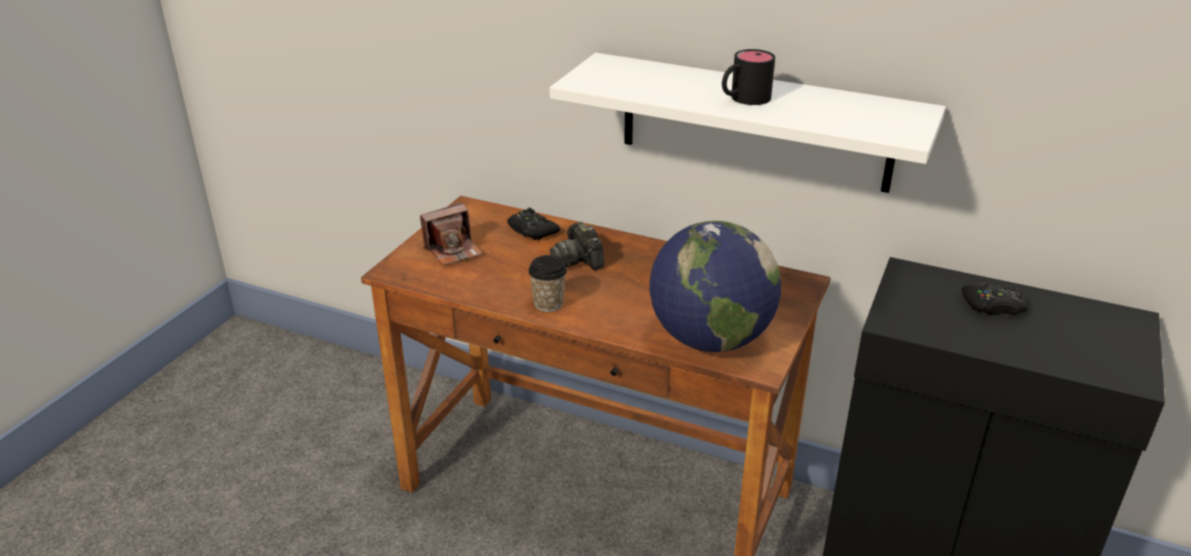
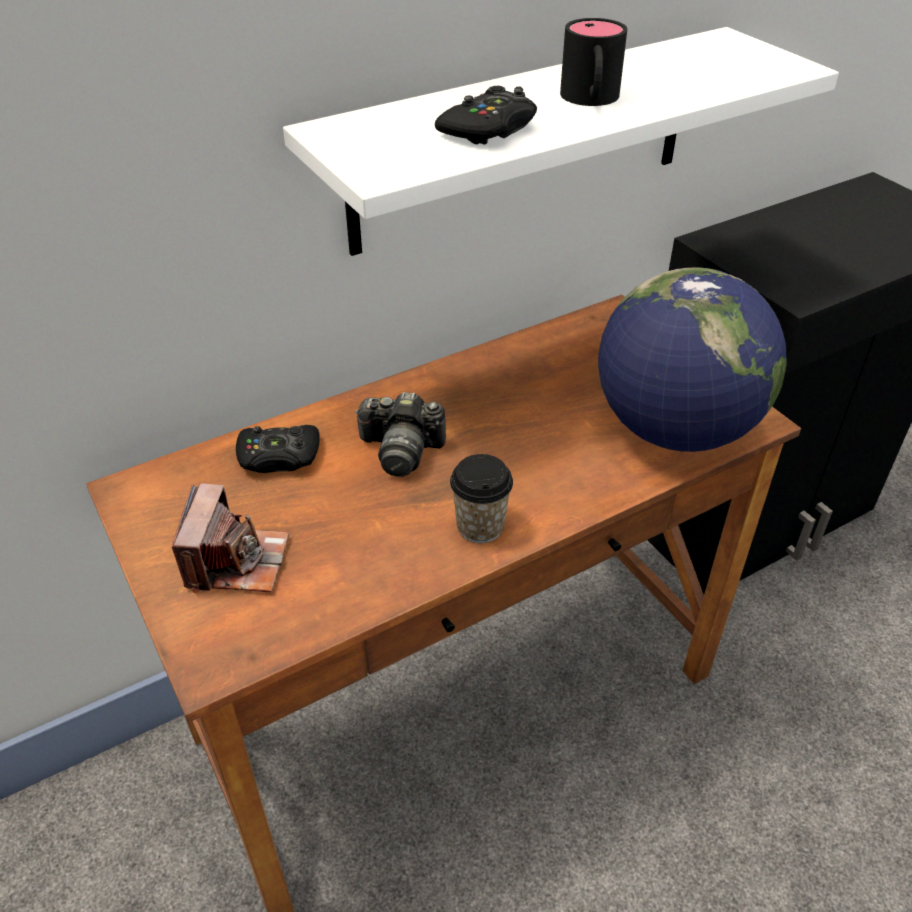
camera: 55 degrees left, 10 degrees up
black game controller [962,282,1028,316] -> black game controller moved to [435,86,537,145]

